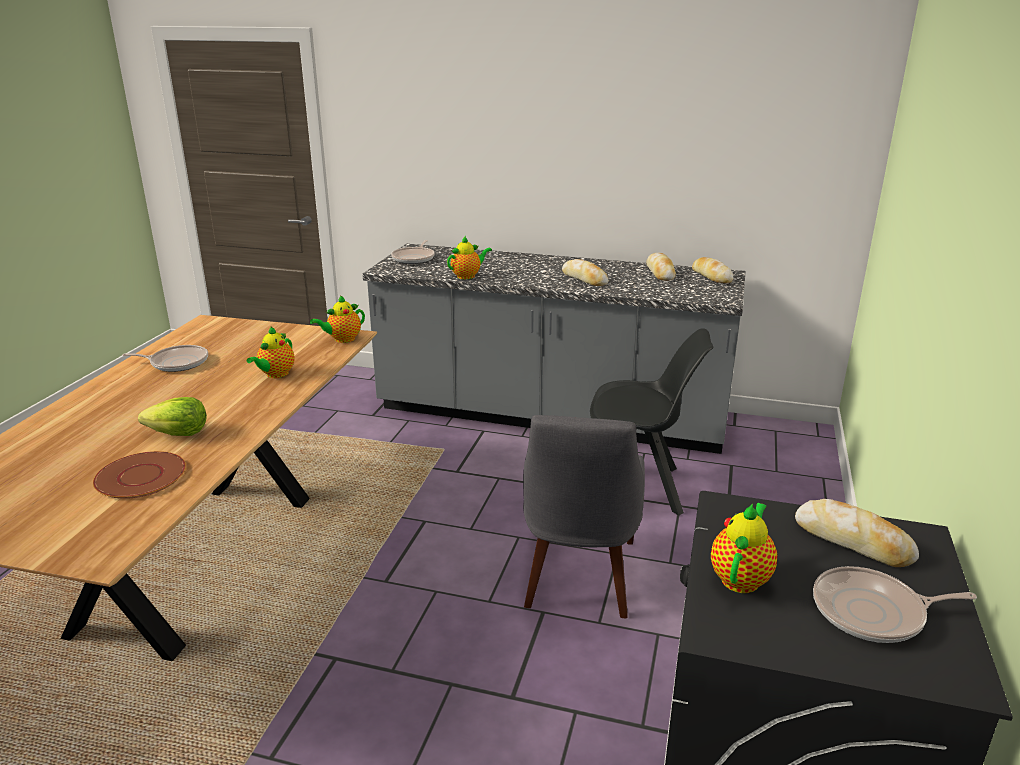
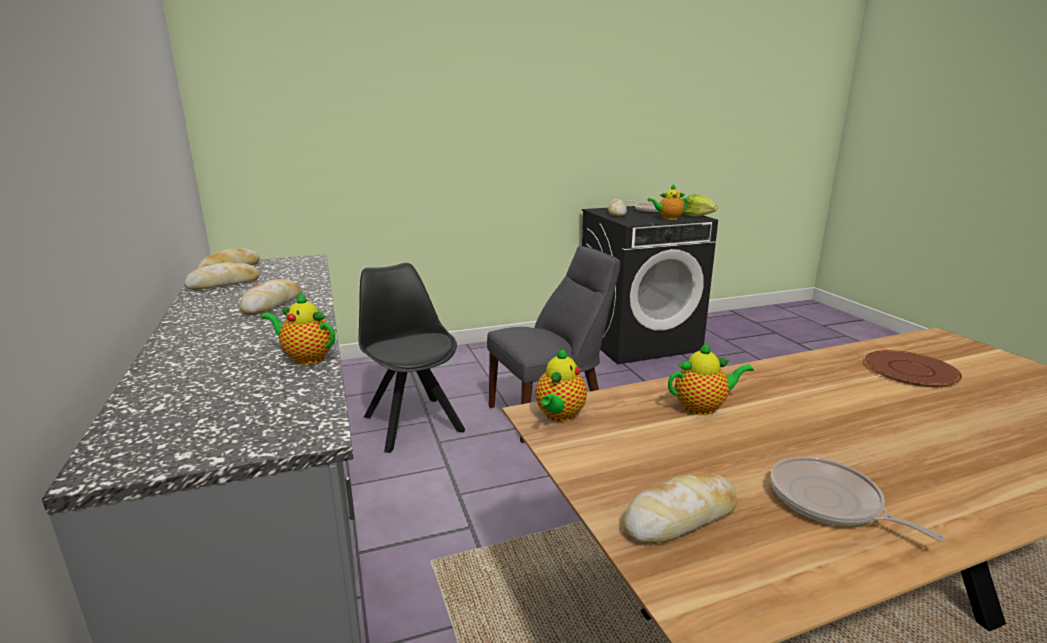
camera: 125 degrees left, 5 degrees down
lettuce [138,397,207,436] -> lettuce moved to [683,194,717,217]
teapot [310,295,365,343] -> teapot turned 90 degrees clockwise [535,348,587,422]
frying pan [391,240,435,264] -> none
none -> bread [623,473,737,543]

